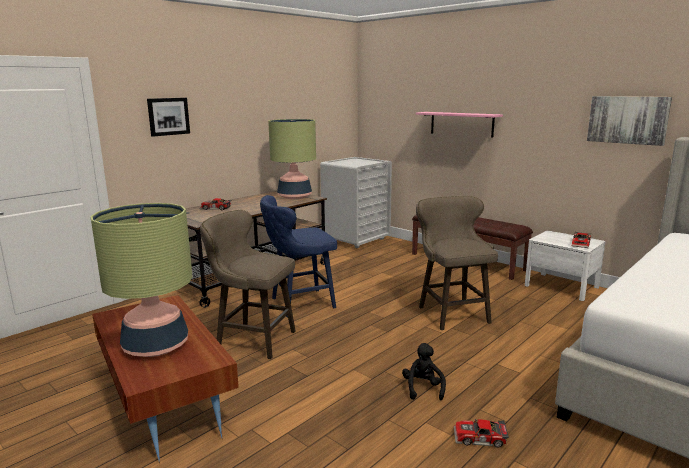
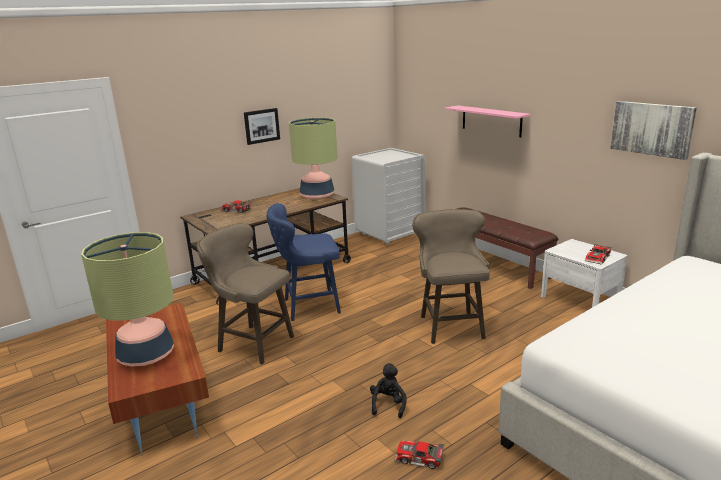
camera: 10 degrees right, 5 degrees up
picture [147,98,190,137] -> picture moved to [244,108,280,145]

